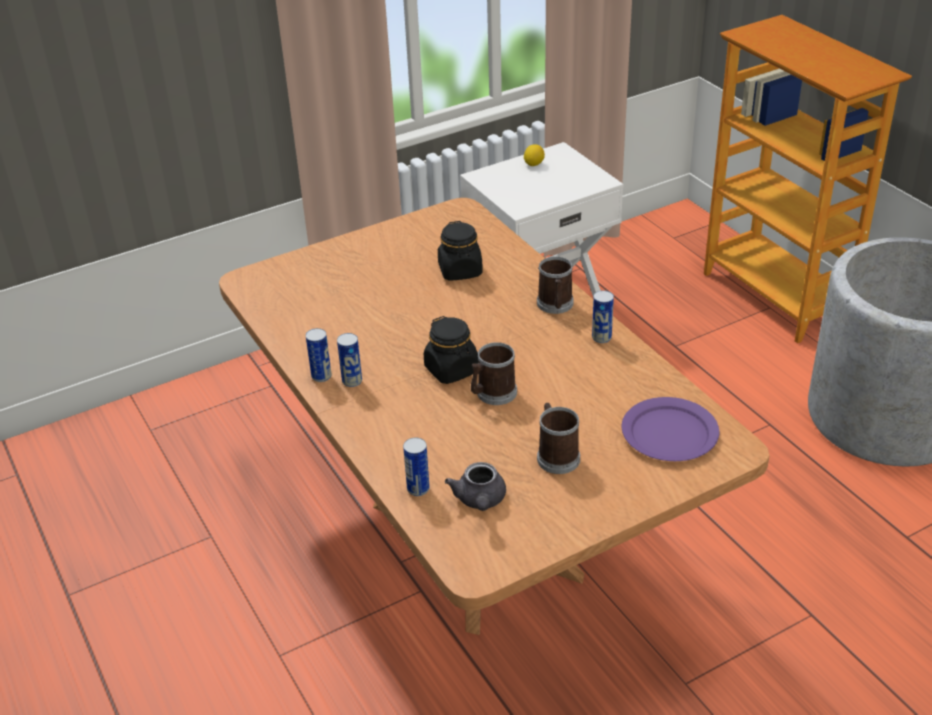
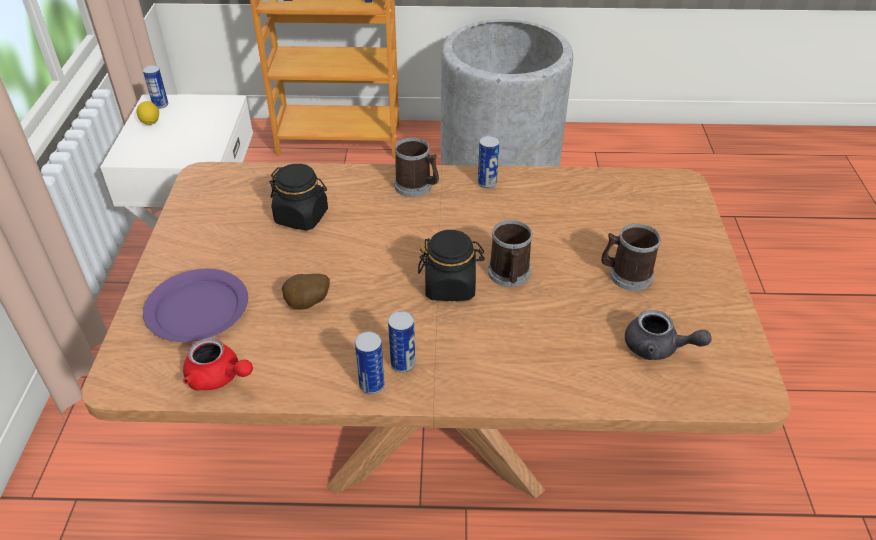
camera: 60 degrees left, 5 degrees up
can [403,438,430,496] -> can moved to [143,65,168,109]
purple plate [621,397,719,461] -> purple plate moved to [143,269,248,342]
none -> red teapot [183,338,253,391]
none -> potato [282,274,330,310]

